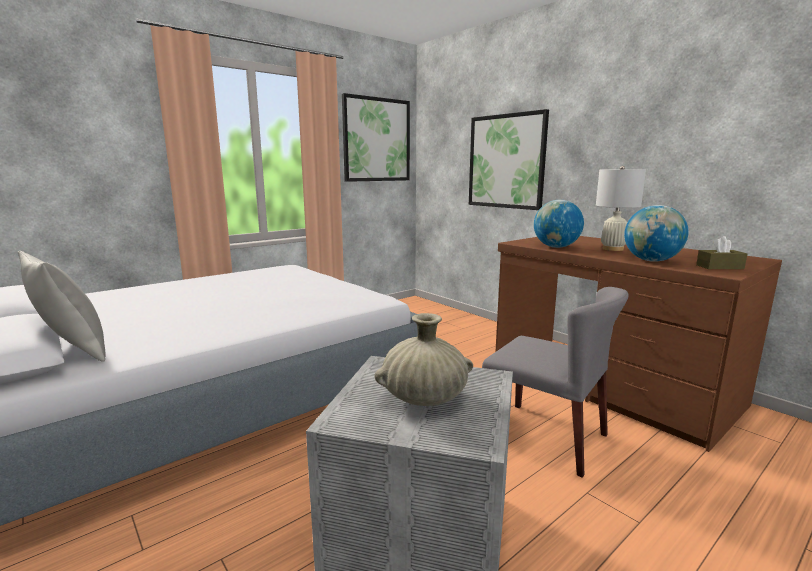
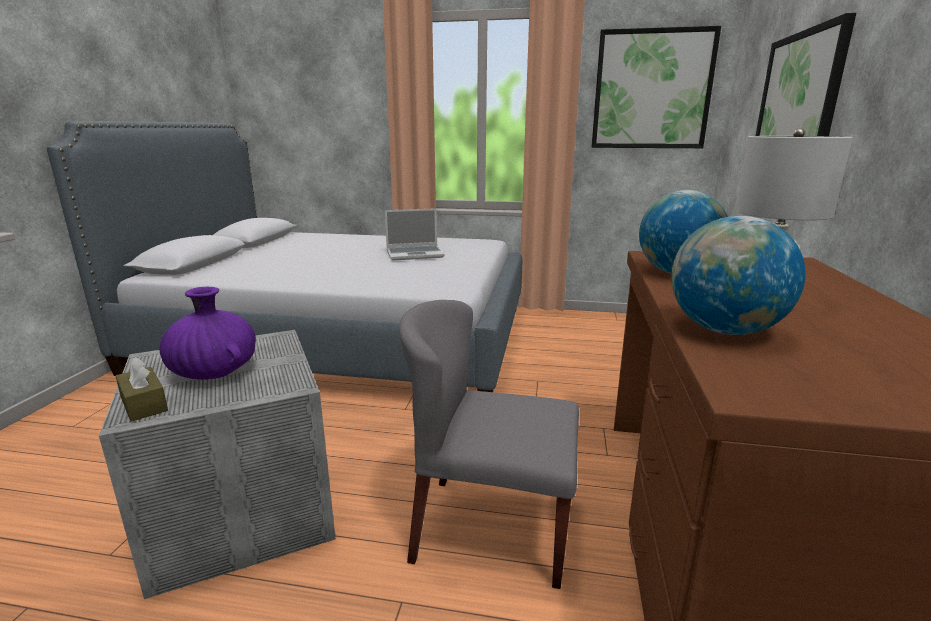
camera: 50 degrees right, 5 degrees up
grey pillow [18,251,106,362] -> none
beige vase [375,313,473,406] -> purple vase [159,287,256,380]
grey chair [482,287,629,478] -> grey chair turned 105 degrees clockwise [399,300,579,589]
brown tissue box [696,236,747,269] -> brown tissue box moved to [116,357,168,422]
none -> laptop [385,208,444,261]

